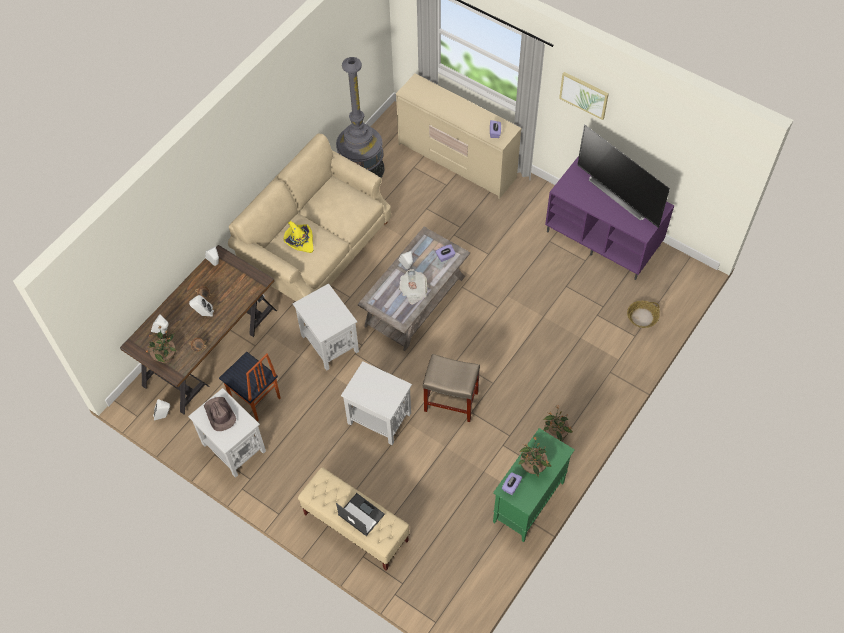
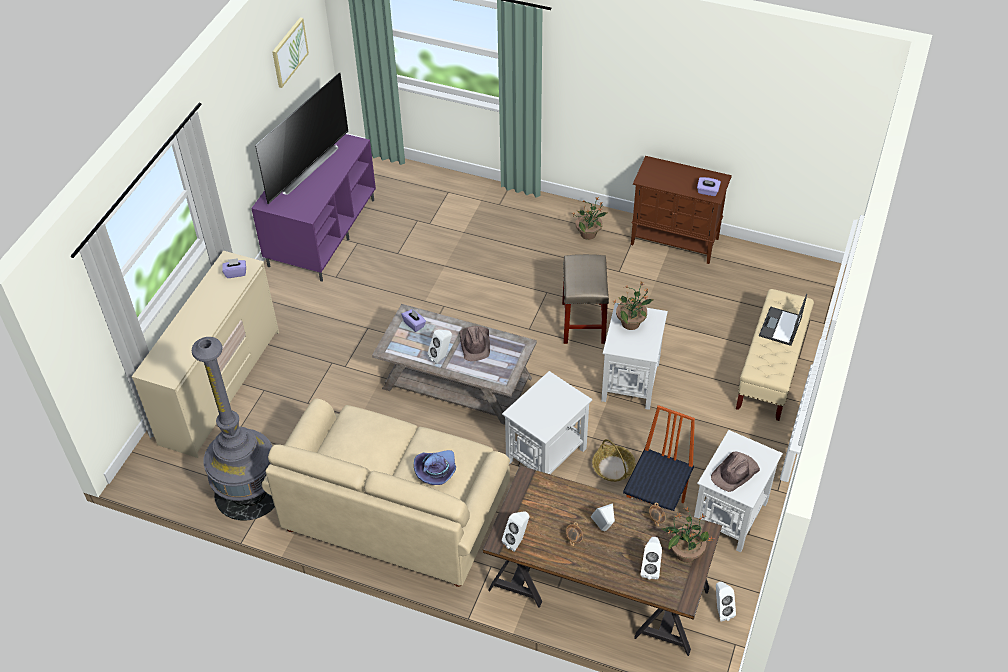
camera: 105 degrees left, 10 degrees down
yellow hat [283,221,313,253] -> purple hat [414,450,456,485]
newspaper [399,269,427,305] -> brown hat [459,326,490,361]
green cabinet [493,428,575,542] -> brown cabinet [631,156,732,264]
potted plant [519,436,551,477] -> potted plant moved to [613,281,653,330]
picture [559,72,609,120] -> picture moved to [272,17,309,88]
basket [627,300,660,328] -> basket moved to [592,439,636,482]

